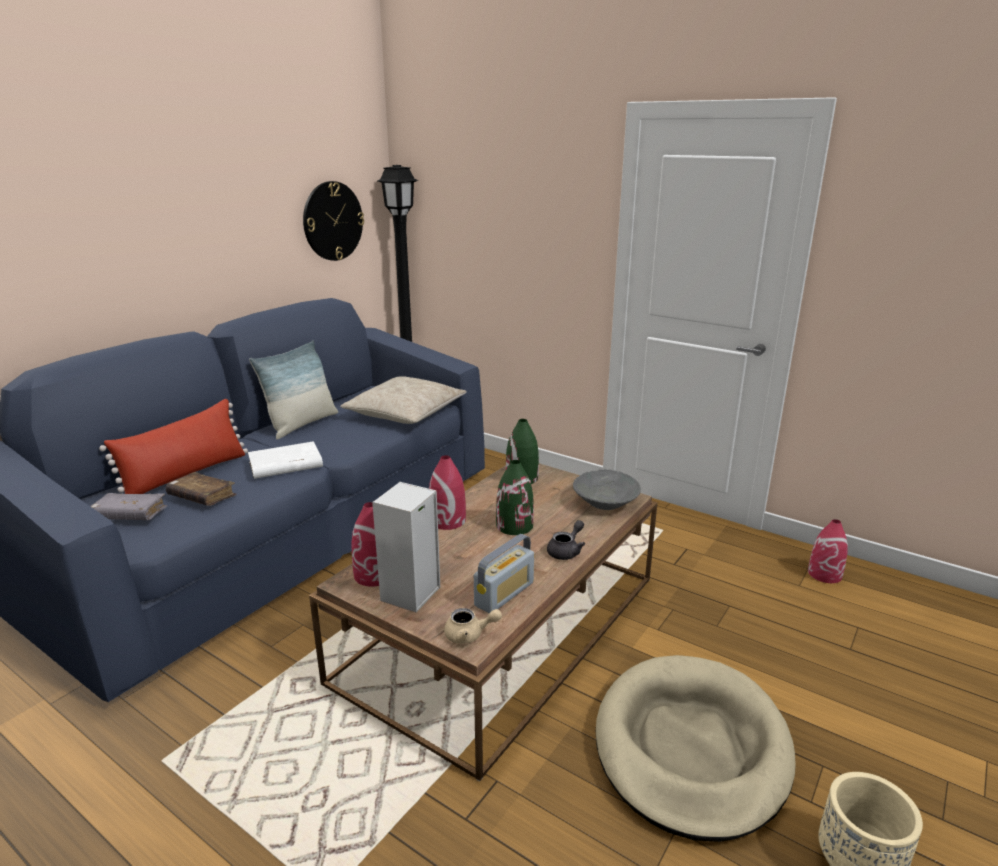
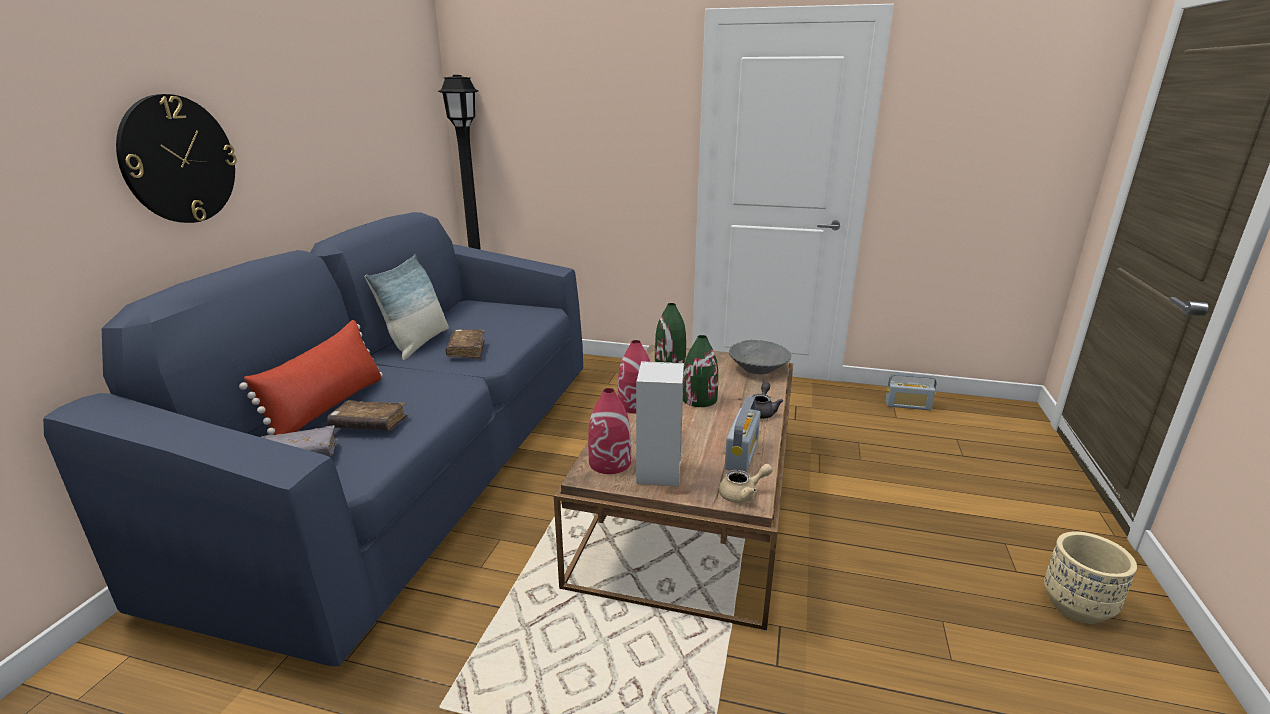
camera: 20 degrees left, 0 degrees up
white book [248,441,323,479] -> none
wall clock [303,181,364,261] -> wall clock moved to [116,94,237,223]
beige pillow [340,376,467,424] -> none
beige dog bed [596,655,796,842] -> none
red vase [808,519,848,583] -> radio [885,373,937,410]
none -> brown book [445,329,485,359]

